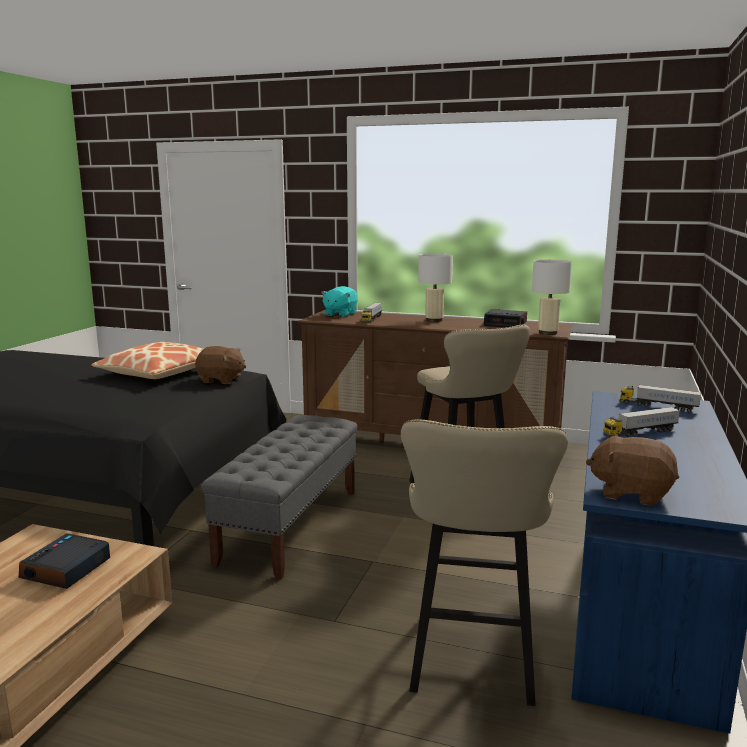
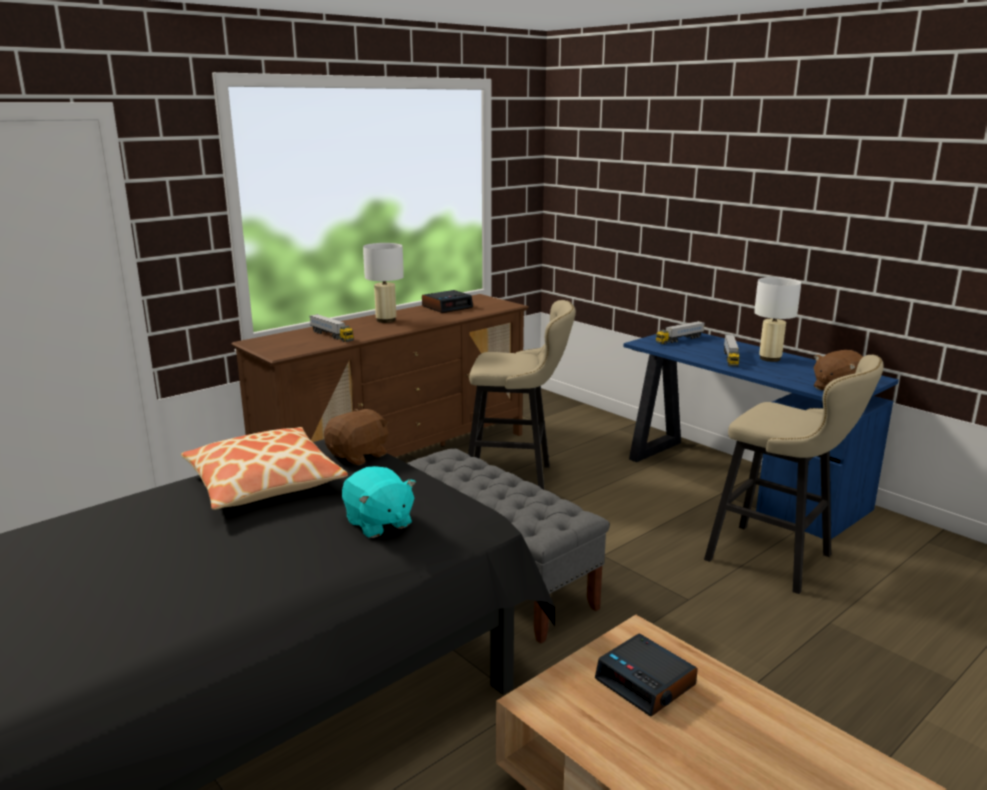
camera: 60 degrees left, 5 degrees up
turquoise plush toy [321,286,358,317] -> turquoise plush toy moved to [342,466,416,538]
white table lamp [532,260,572,335] -> white table lamp moved to [754,277,801,362]

